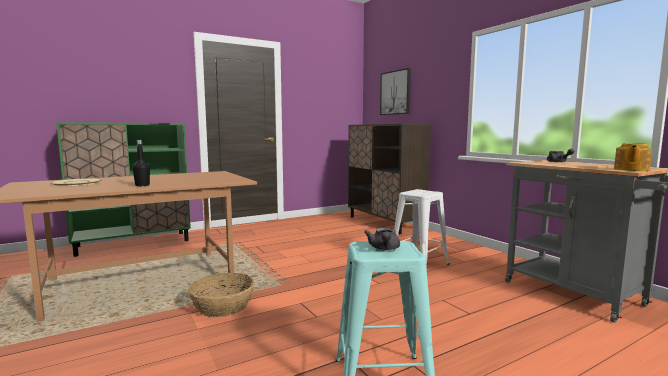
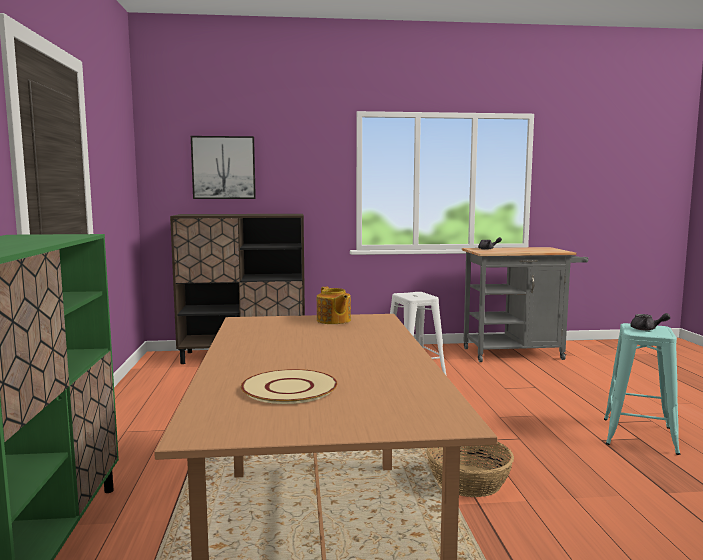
camera: 65 degrees left, 0 degrees up
black bottle [132,140,150,186] -> none
teapot [614,143,652,171] -> teapot moved to [317,287,351,324]

